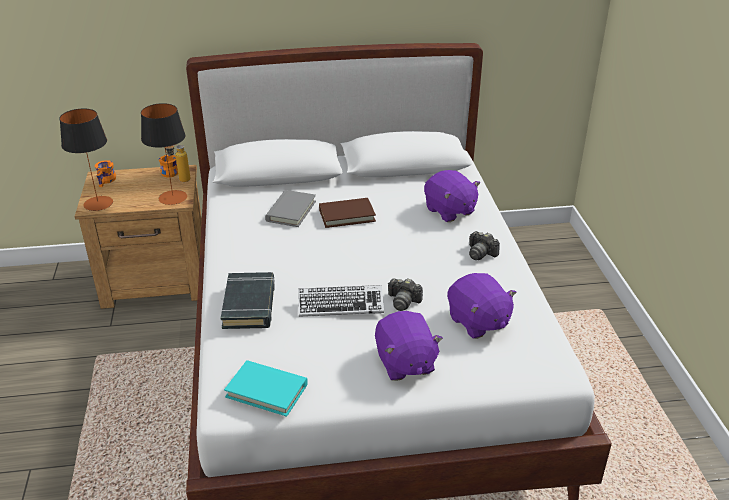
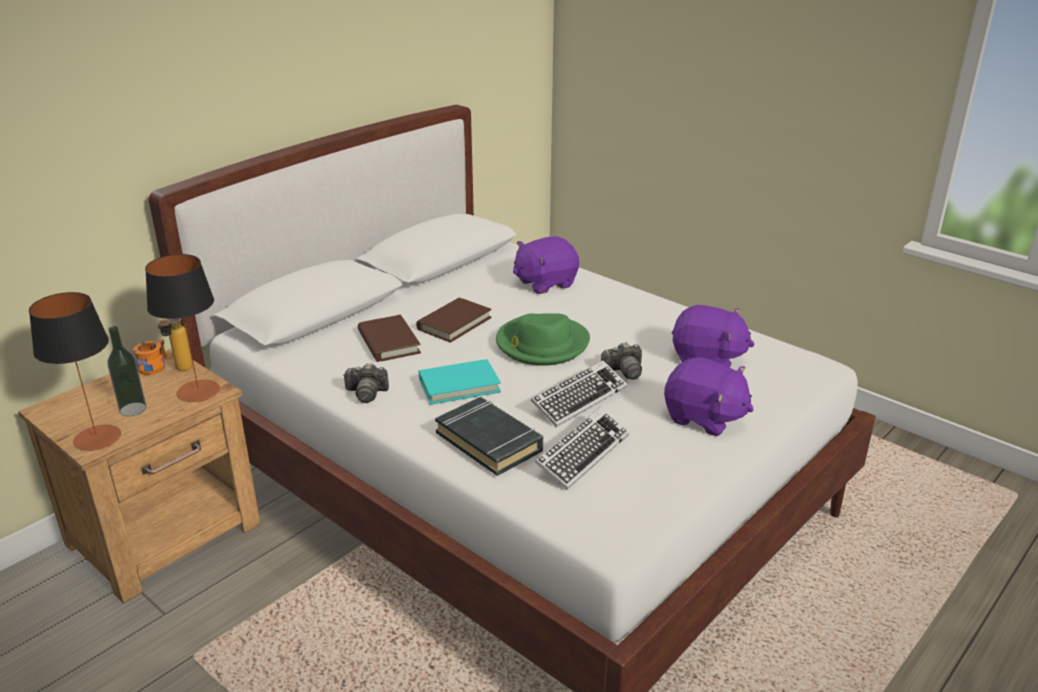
camera: 40 degrees left, 5 degrees down
orange mug [95,160,116,187] -> none
turquoise book [224,360,308,417] -> turquoise book moved to [419,359,501,405]
grey book [265,190,316,227] -> brown book [358,315,421,362]
purple plush toy [424,170,480,222] -> purple plush toy turned 135 degrees clockwise [513,237,579,294]
camera [469,231,500,260] -> camera moved to [343,363,389,403]
none -> bottle [107,326,146,416]
none -> green hat [496,313,590,366]
none -> keyboard [535,408,630,489]

